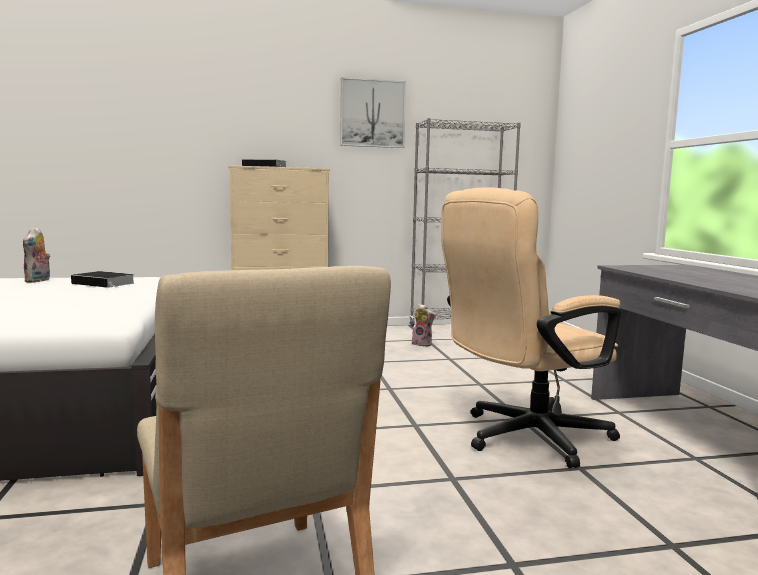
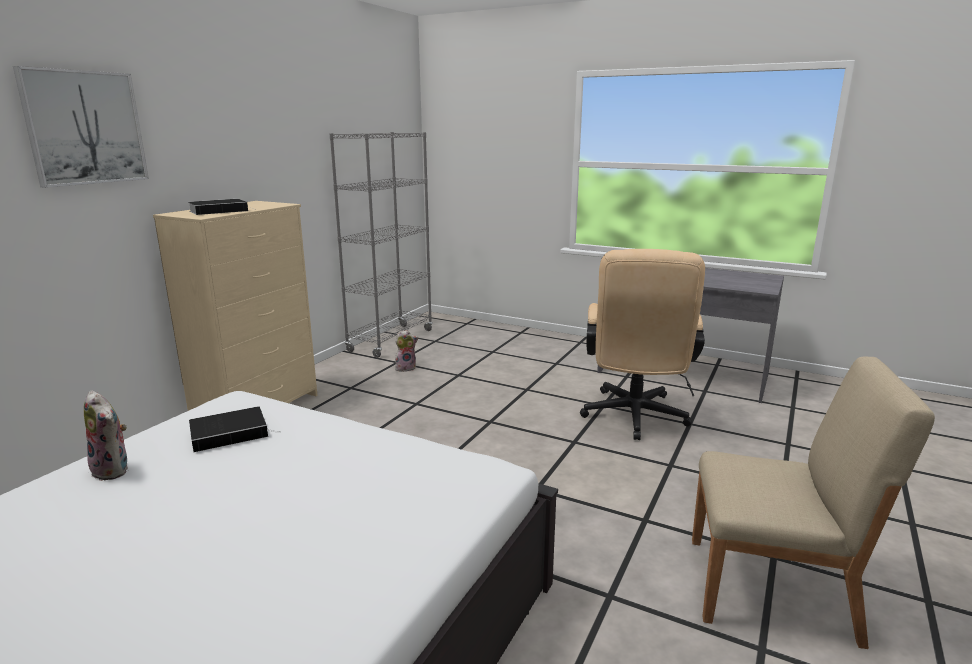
camera: 50 degrees left, 10 degrees up
picture [340,77,406,148] -> picture moved to [13,66,149,188]

